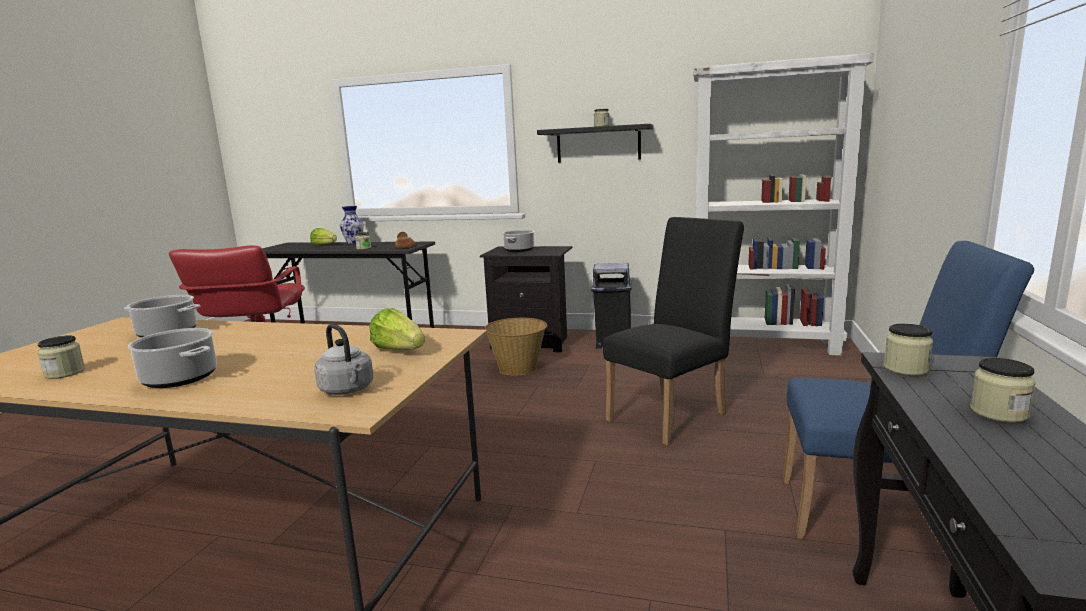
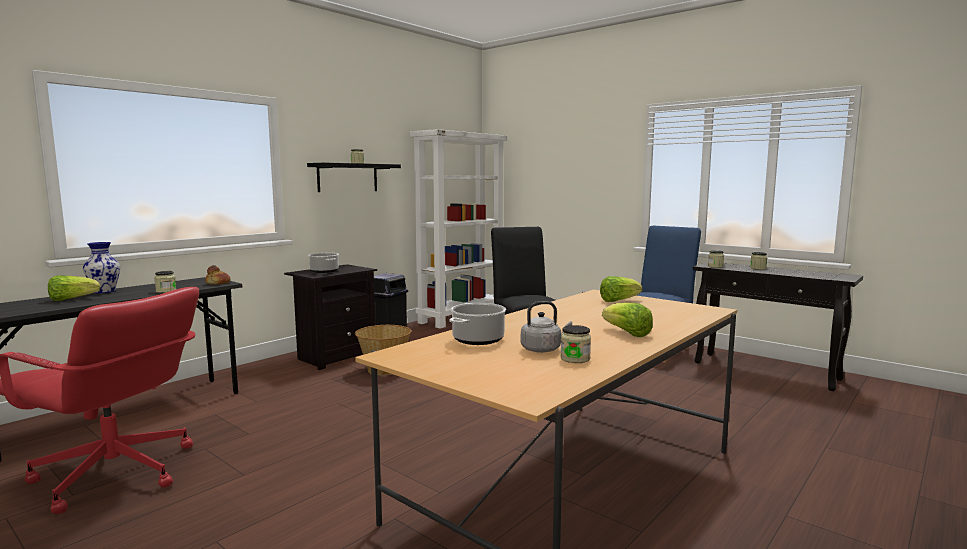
camera: 65 degrees left, 5 degrees down
cooking pot [128,328,217,388] -> lettuce [602,303,653,337]
grey kettle [314,324,373,395] -> grey kettle moved to [521,301,572,353]

